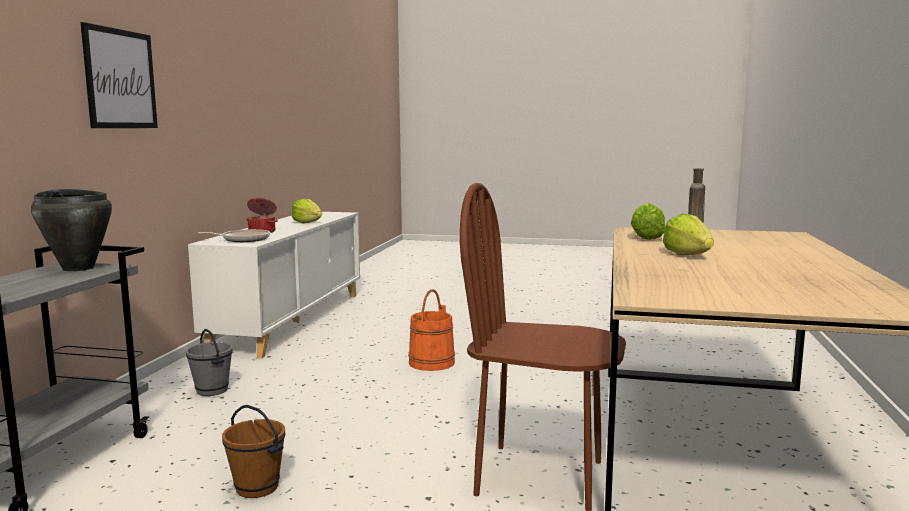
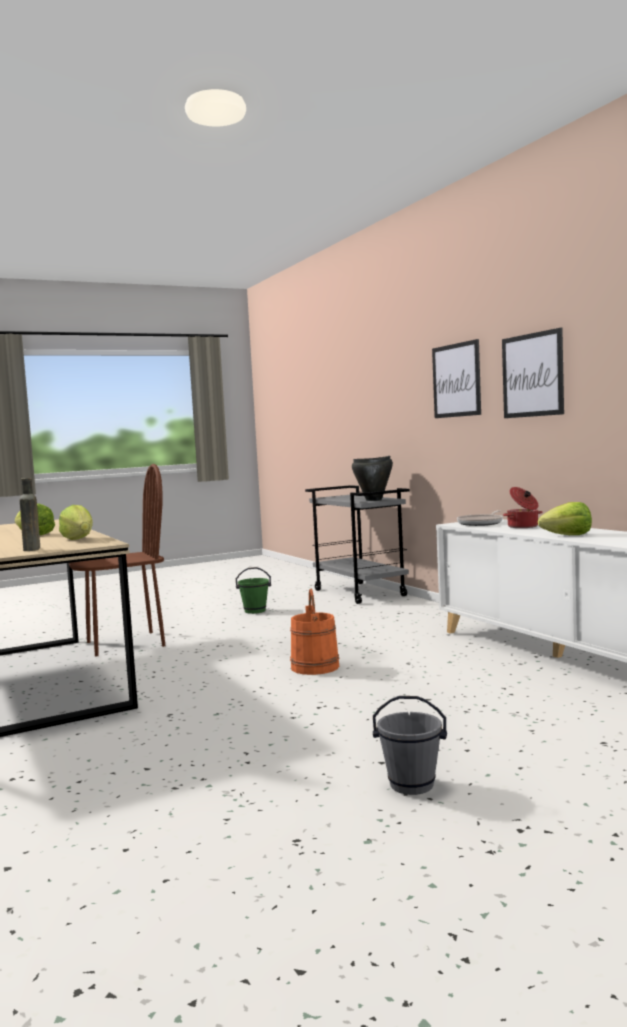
camera: 140 degrees right, 5 degrees down
grey bucket [186,329,233,396] -> grey bucket moved to [373,696,447,795]
brown bucket [222,405,285,498] -> green bucket [236,567,271,614]
none -> picture [502,328,564,418]

